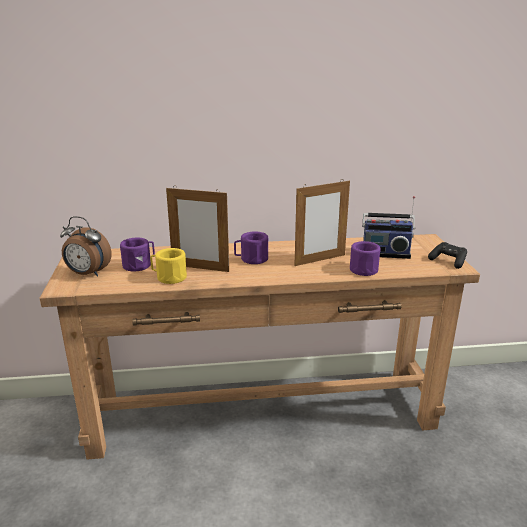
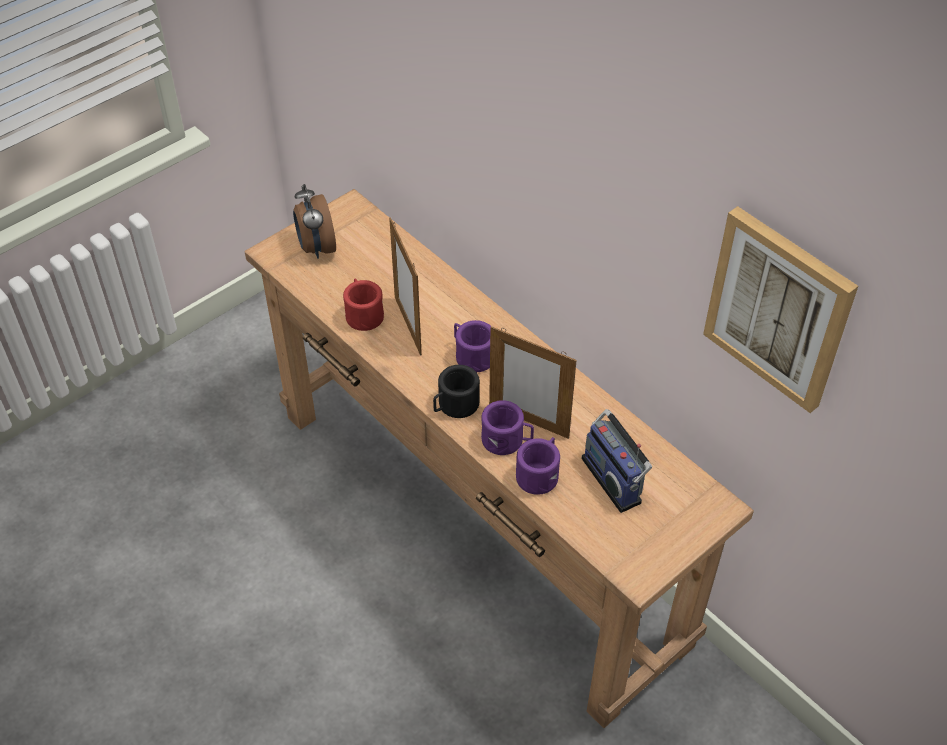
camera: 55 degrees right, 25 degrees up
purple mug [120,238,155,271] -> purple mug moved to [481,400,534,455]
yellow mug [150,248,187,284] -> red mug [343,279,384,331]
black game controller [428,242,467,269] -> none
none -> black mug [433,365,480,418]
none -> picture [703,206,858,413]

